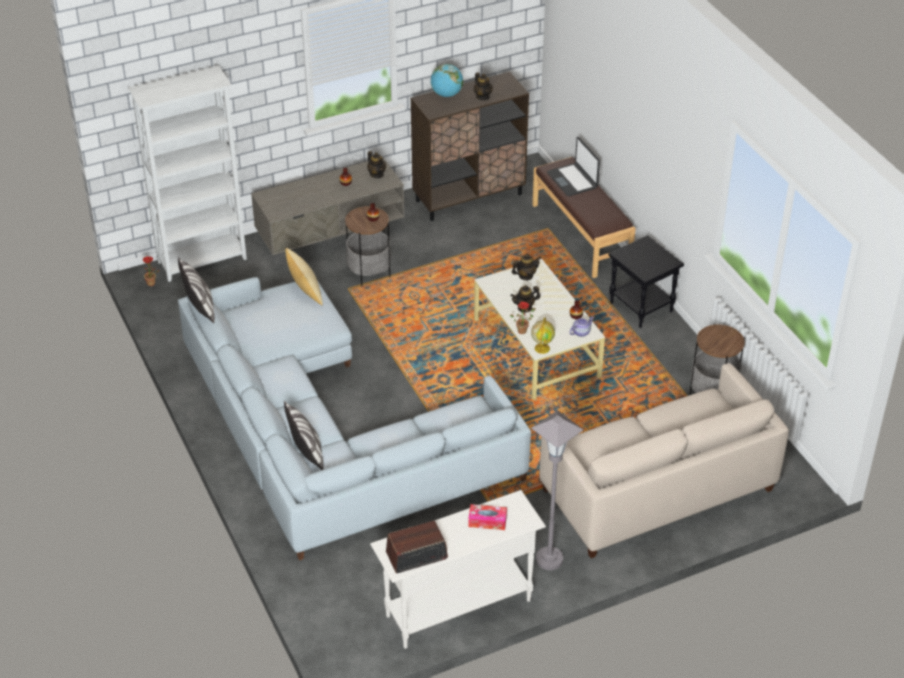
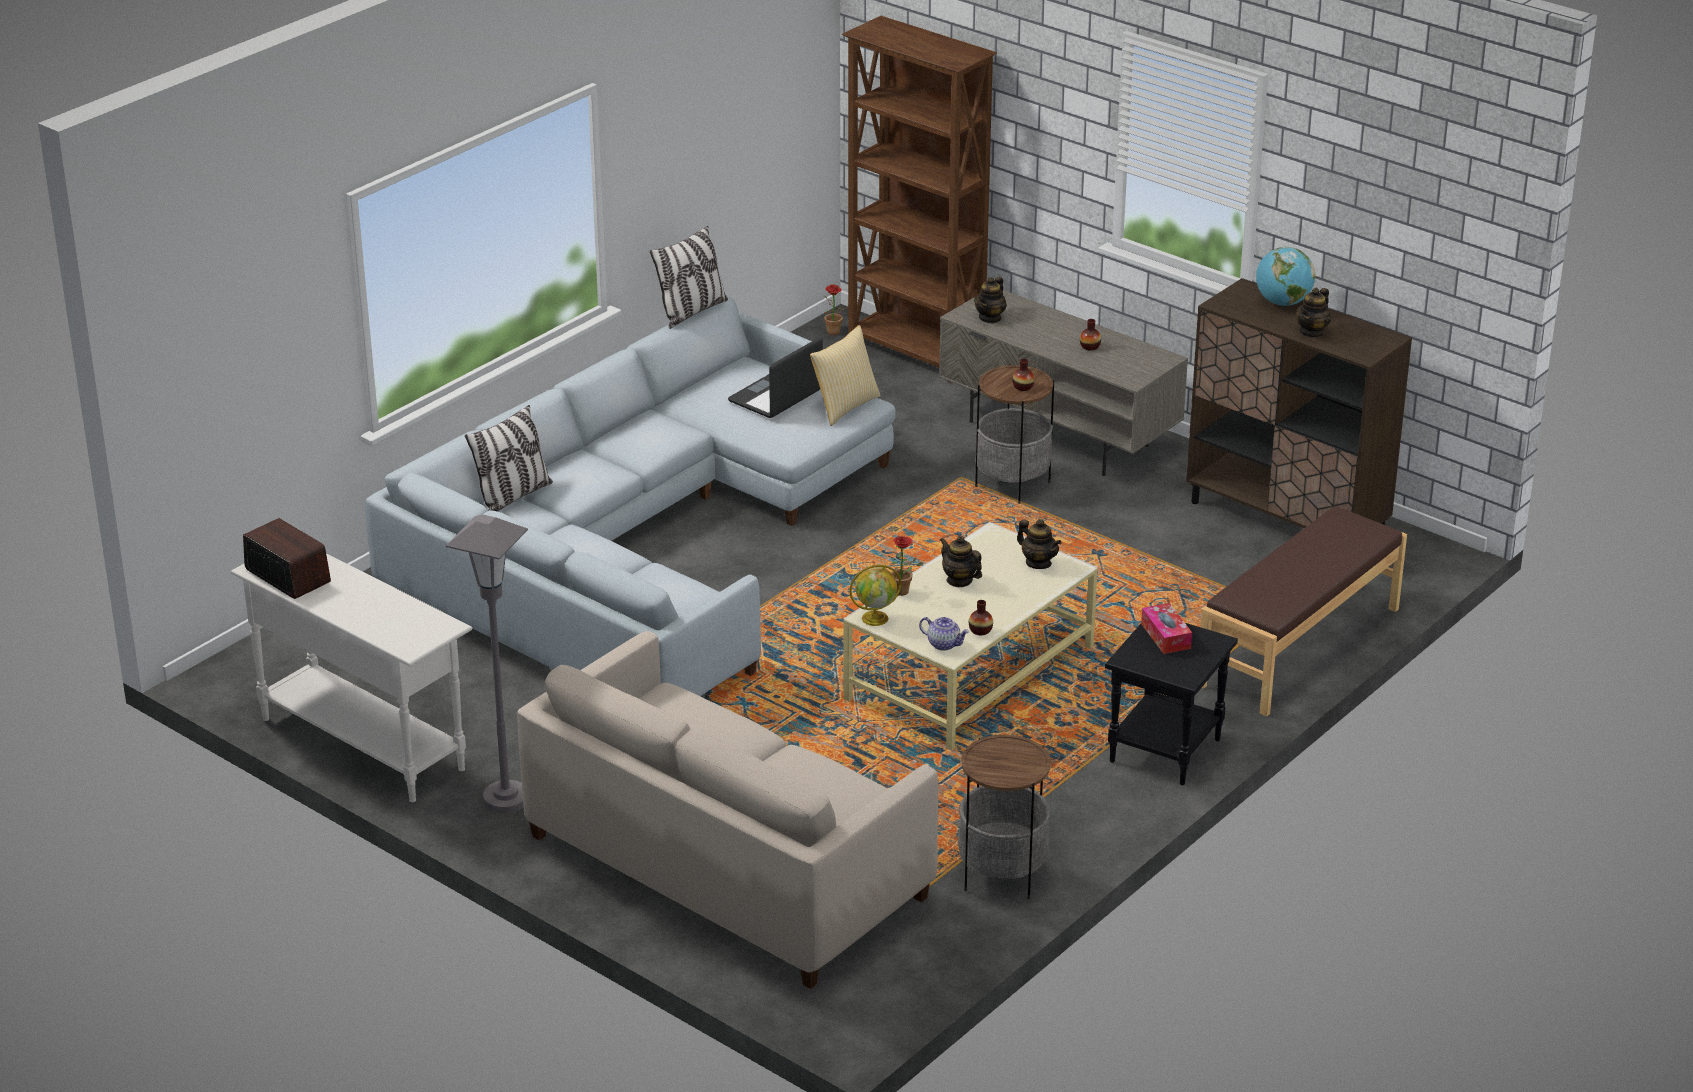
camera: 65 degrees right, 10 degrees down
white bookcase [128,65,247,282] -> brown bookcase [842,16,997,383]
teapot [367,151,386,178] -> teapot moved to [974,277,1007,323]
tissue box [468,504,507,530] -> tissue box moved to [1141,603,1192,654]
laptop [547,137,600,196] -> laptop moved to [728,337,823,418]

